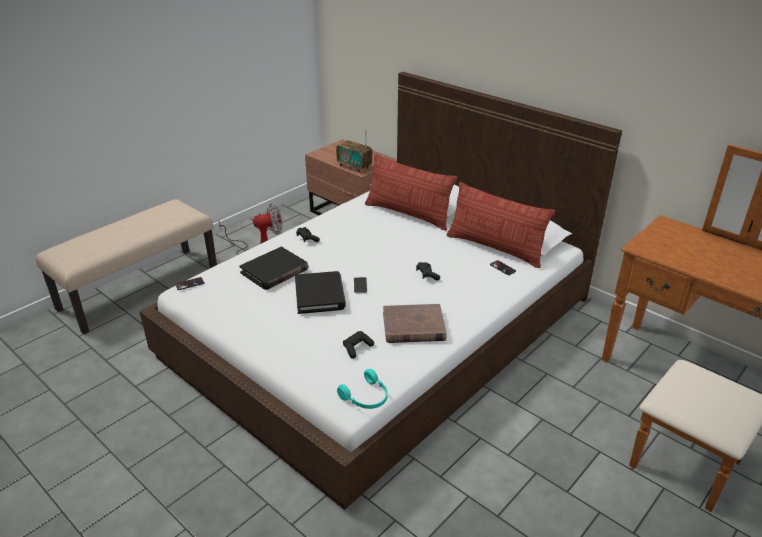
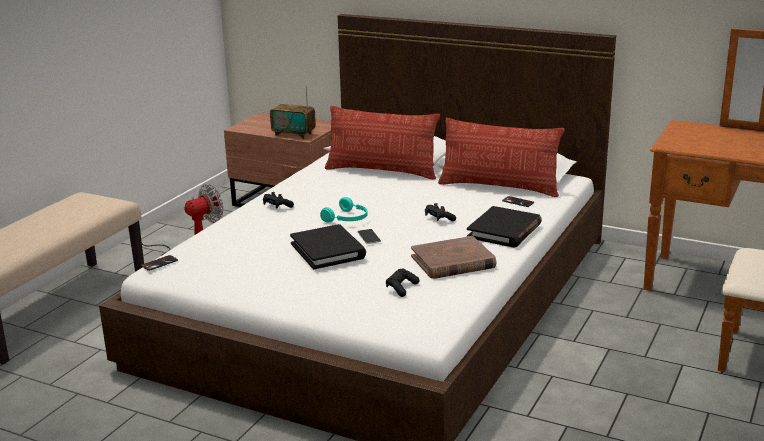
camera: 15 degrees left, 10 degrees down
black book [239,247,308,290] -> black book moved to [467,206,542,247]
turquoise headphones [337,369,388,409] -> turquoise headphones moved to [320,197,367,222]

